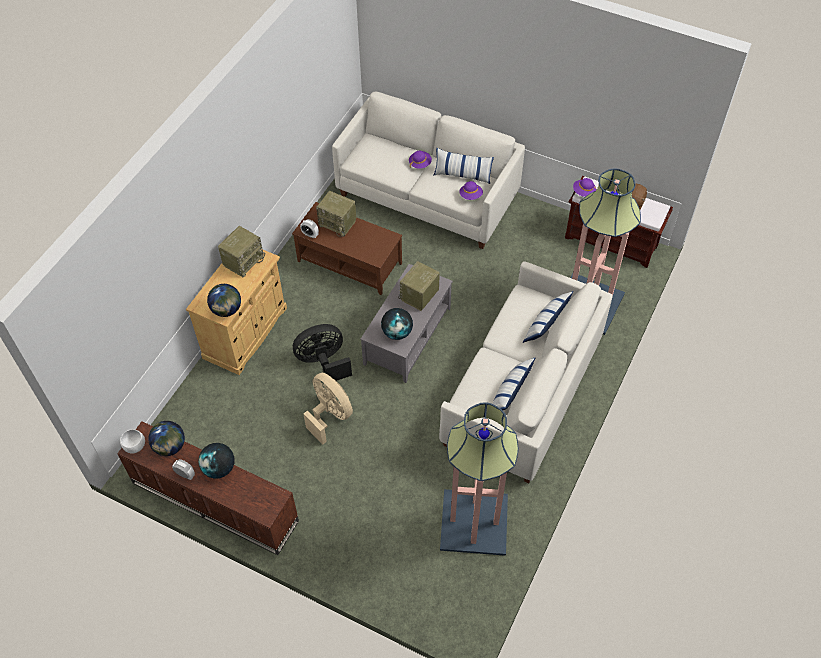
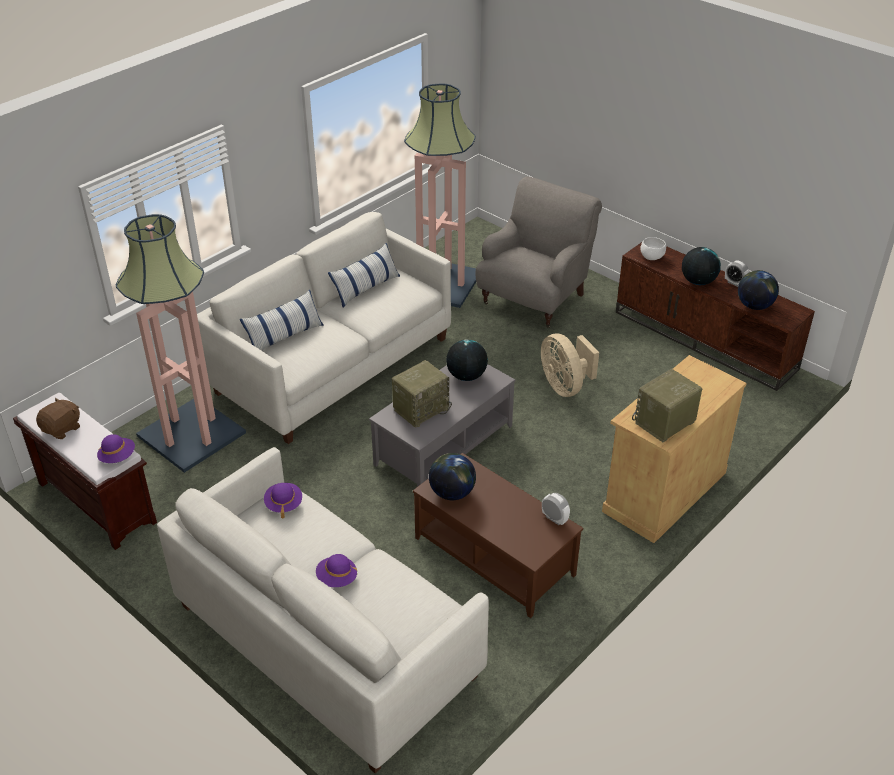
camera: 165 degrees left, 15 degrees down
white bowl [120,429,145,454] -> white bowl moved to [640,237,666,260]
globe [207,284,241,317] -> globe moved to [429,453,476,500]
black fan [293,324,352,381] -> none
radio [316,191,356,237] -> none
pillow [434,148,494,184] -> none
none -> grey armchair [476,176,602,328]

